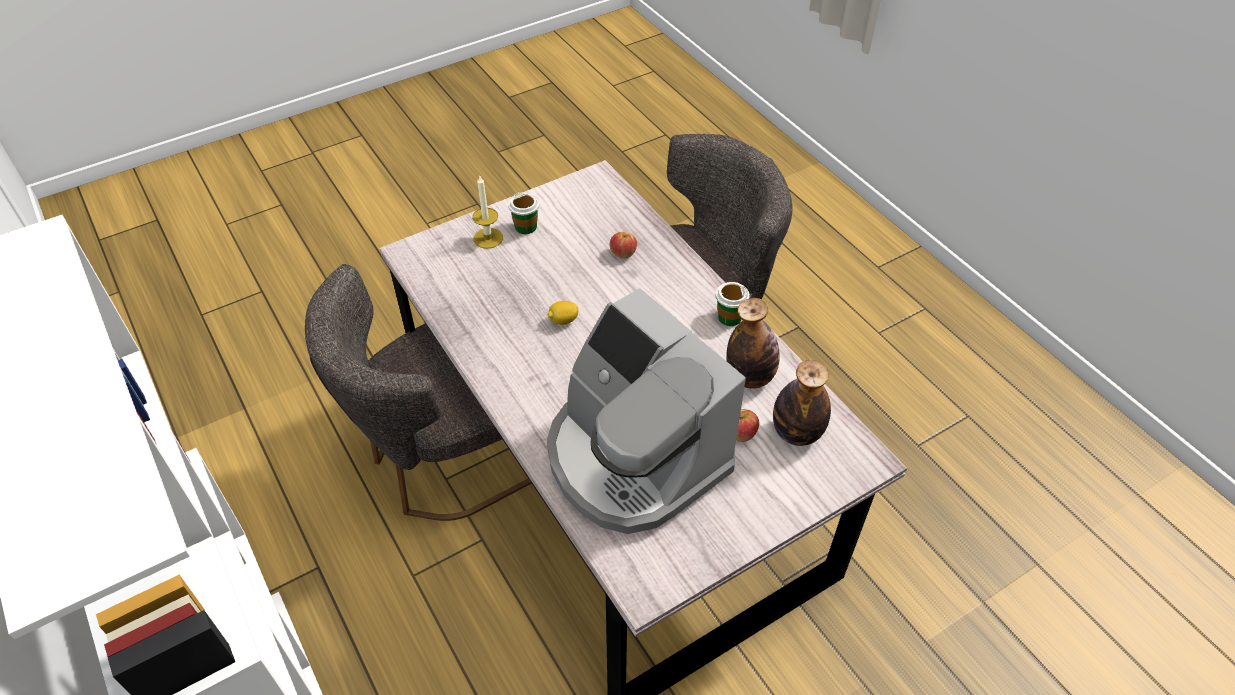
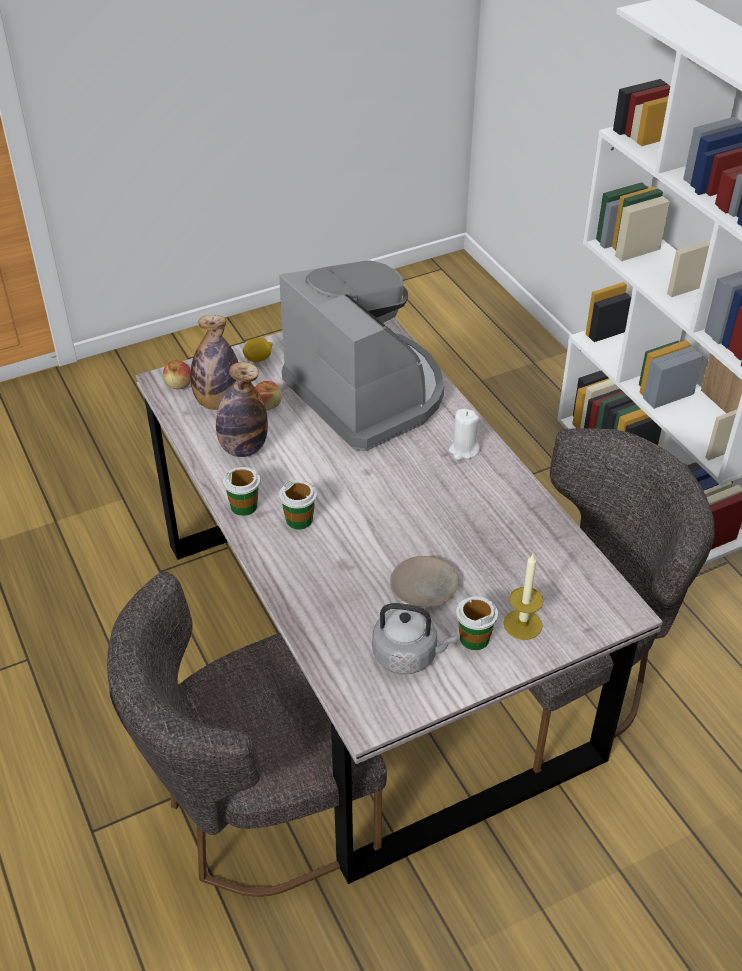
camera: 175 degrees left, 5 degrees down
lemon [548,301,578,325] -> lemon moved to [242,338,273,362]
apple [610,232,637,259] -> apple moved to [163,360,191,389]
none -> cup [279,480,317,530]
none -> grey kettle [373,603,456,674]
none -> beige plate [390,556,459,607]
none -> white candle [449,409,480,460]

